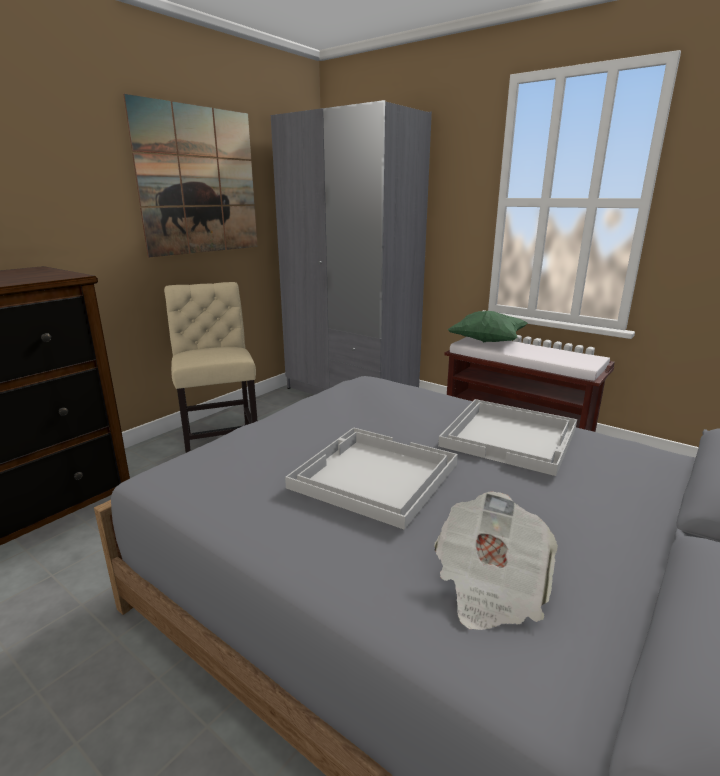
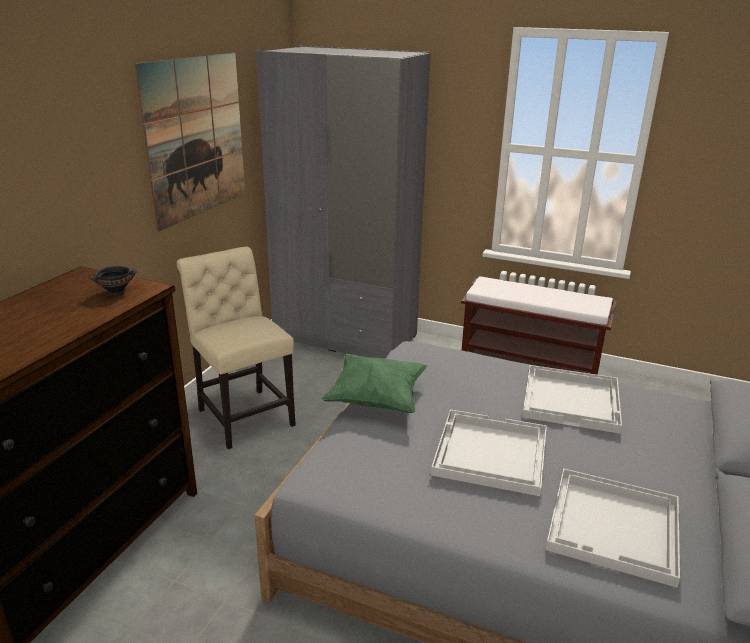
camera: 15 degrees left, 5 degrees up
newspaper [434,492,558,630] -> white tray [545,468,680,587]
green pillow [448,311,528,342] -> green pillow moved to [322,354,428,413]
none -> black bowl [90,266,136,295]

